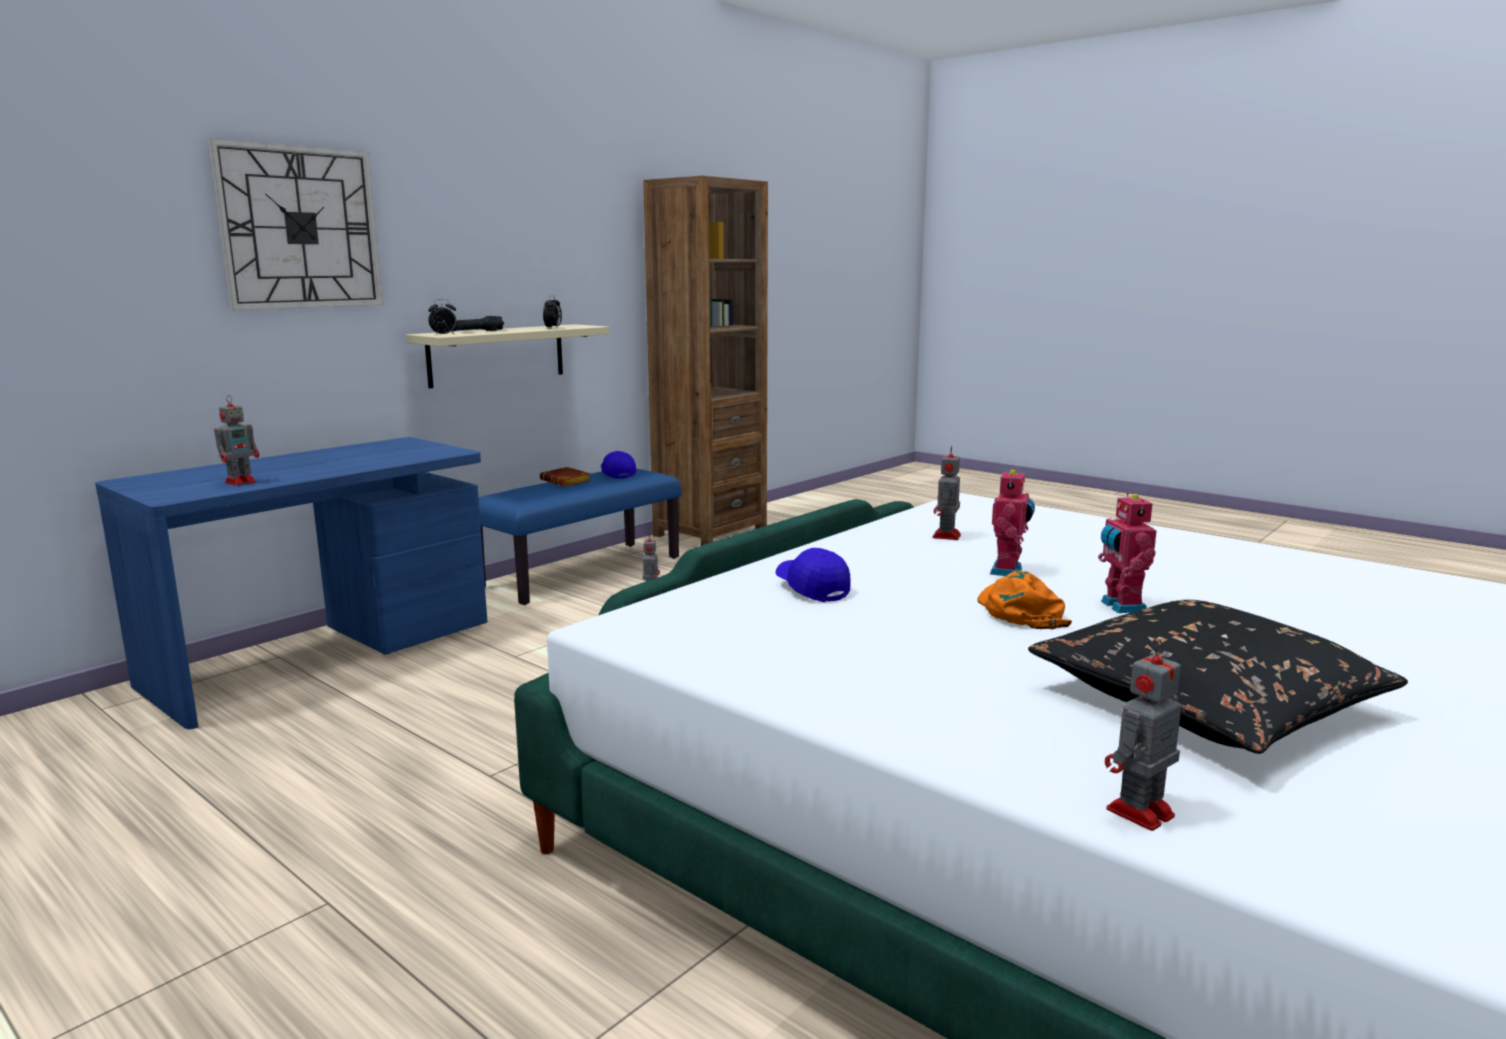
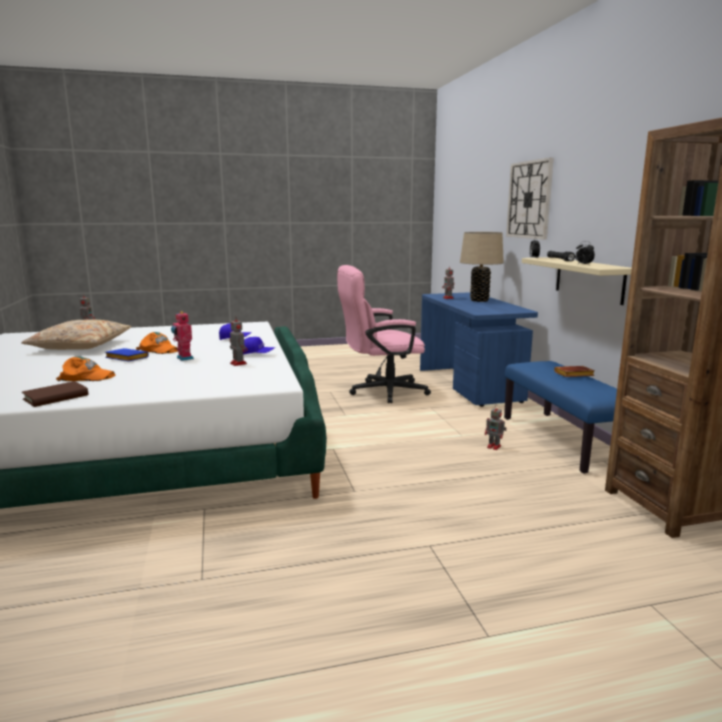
camera: 125 degrees right, 0 degrees up
blue cap [600,451,636,479] -> blue cap moved to [243,337,275,355]
black pillow [1028,600,1408,754] -> beige pillow [21,320,131,350]
toy robot [1098,492,1157,613] -> blue book [105,348,149,362]
none -> brown book [22,381,88,407]
none -> orange cap [56,356,115,381]
none -> pink office chair [337,265,431,403]
none -> beige table lamp [460,232,504,302]

